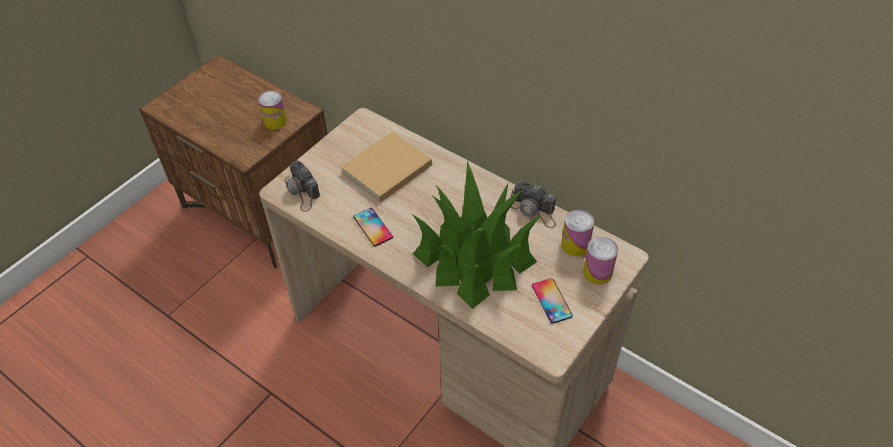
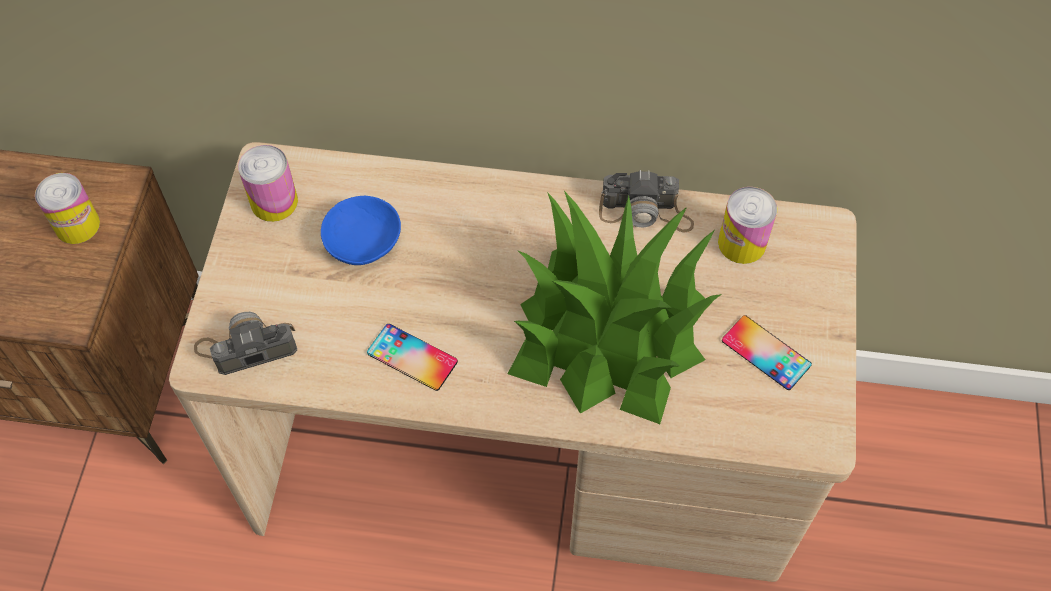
camera: 30 degrees left, 10 degrees up
camera [285,160,320,212] -> camera turned 135 degrees clockwise [194,312,297,375]
beige book [341,131,432,203] -> blue bowl [321,196,401,265]
can [583,237,618,284] -> can moved to [238,145,298,222]

